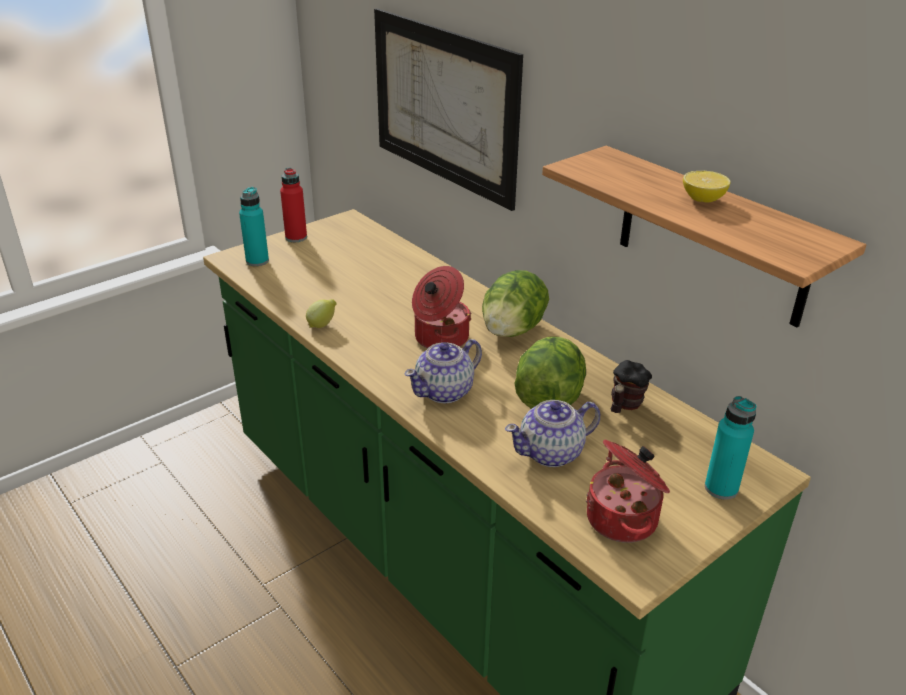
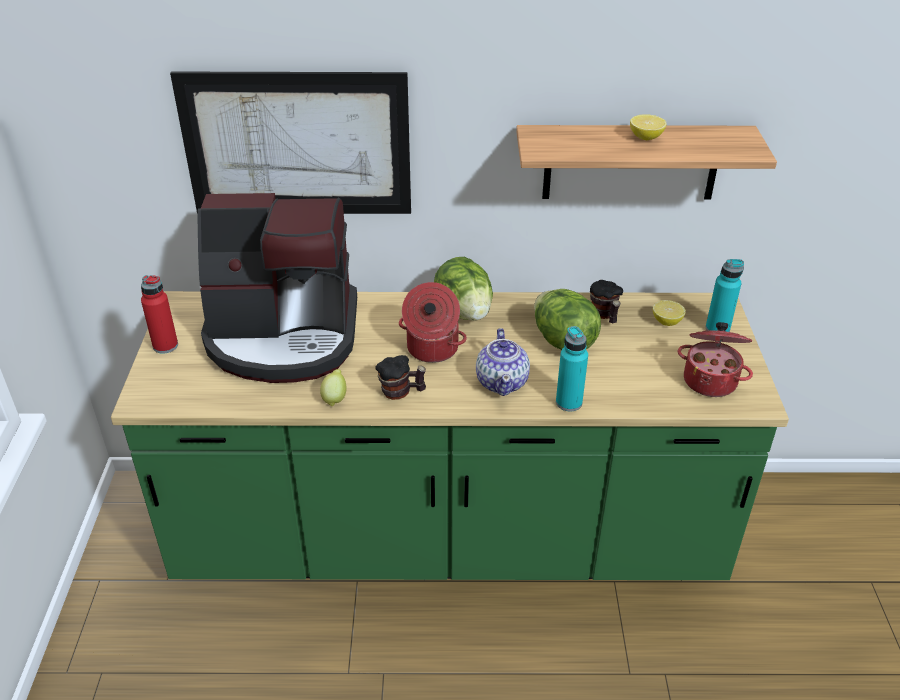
camera: 50 degrees left, 5 degrees up
turquoise bottle [239,187,269,266] -> turquoise bottle moved to [556,326,588,411]
teapot [505,400,600,467] -> none
none -> coffee machine [197,193,357,383]
none -> mug [375,355,426,400]
none -> lemon [653,300,686,326]

